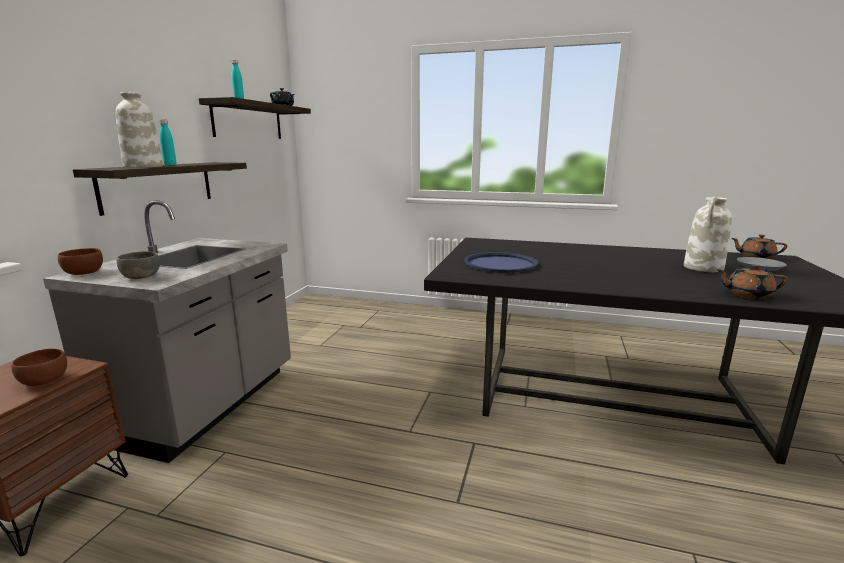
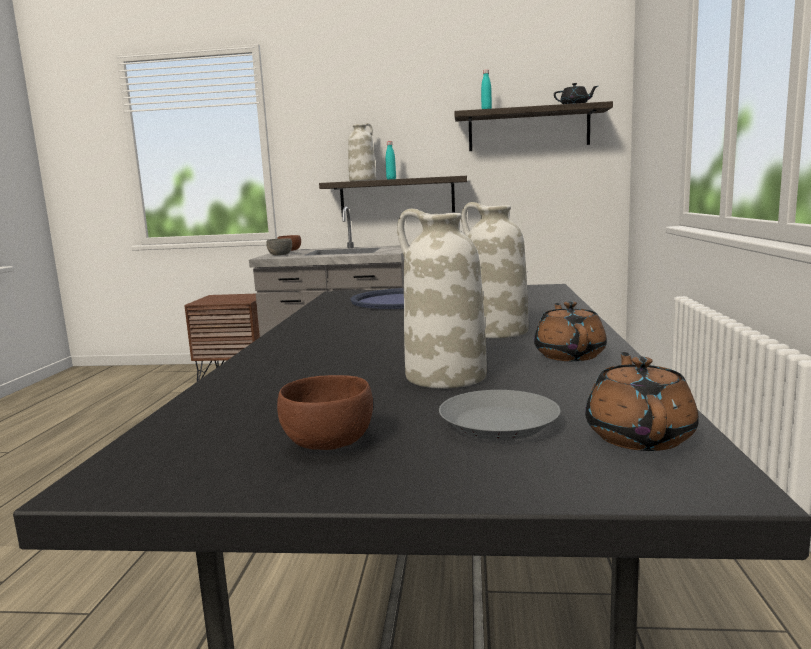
camera: 80 degrees right, 5 degrees down
brown bowl [11,349,67,386] -> brown bowl moved to [277,375,373,450]
brown teapot [716,264,788,299] -> brown teapot moved to [534,301,607,361]
none -> white vase [461,202,528,338]

